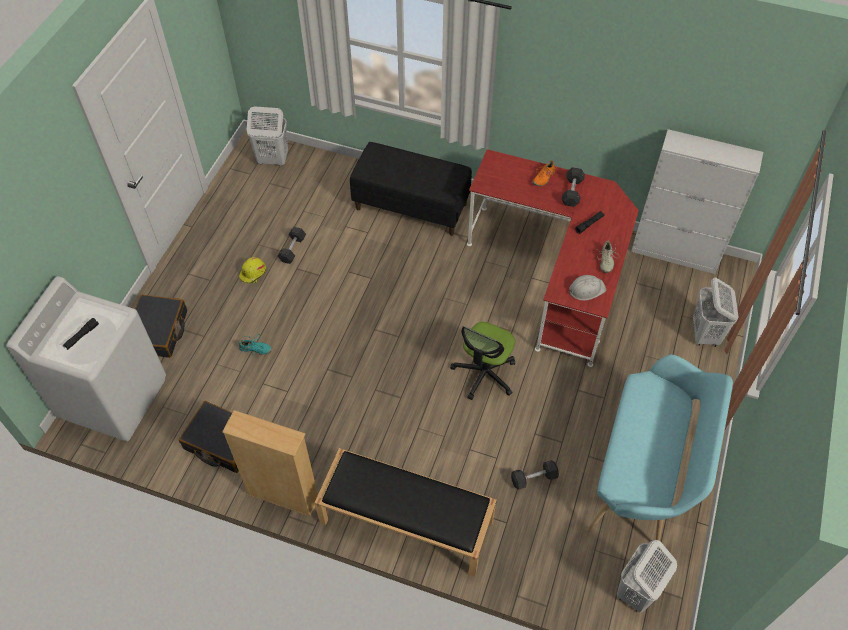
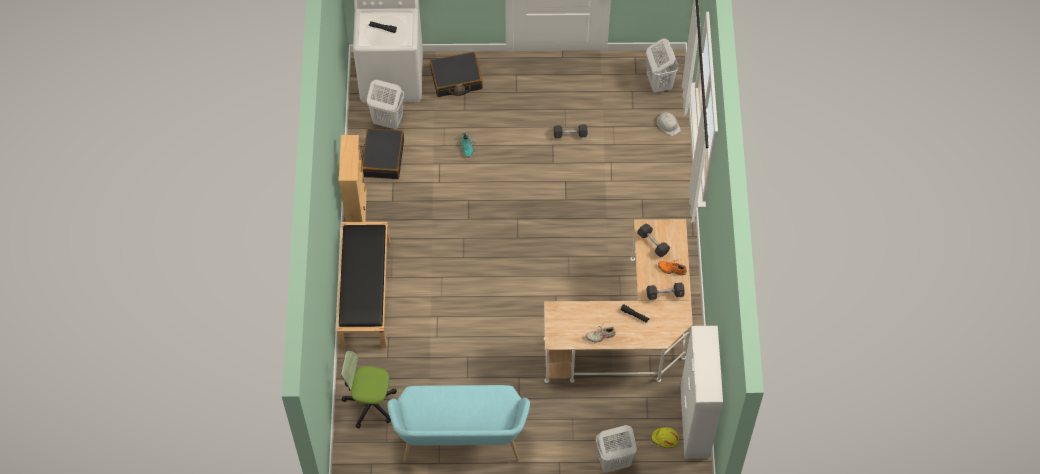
camera: 70 degrees right, 5 degrees up
yellow hard hat [239,257,266,283] -> yellow hard hat moved to [652,427,679,448]
black bench [350,142,472,236] -> none
office chair [450,322,515,400] -> office chair moved to [341,350,397,429]
red desk [467,149,639,367] -> beige desk [544,219,693,383]
grey dumbbell [511,460,559,489] -> grey dumbbell moved to [637,223,670,257]
white hard hat [568,275,606,301] -> white hard hat moved to [657,112,681,136]
white laundry basket [617,540,677,613] -> white laundry basket moved to [367,80,404,129]

